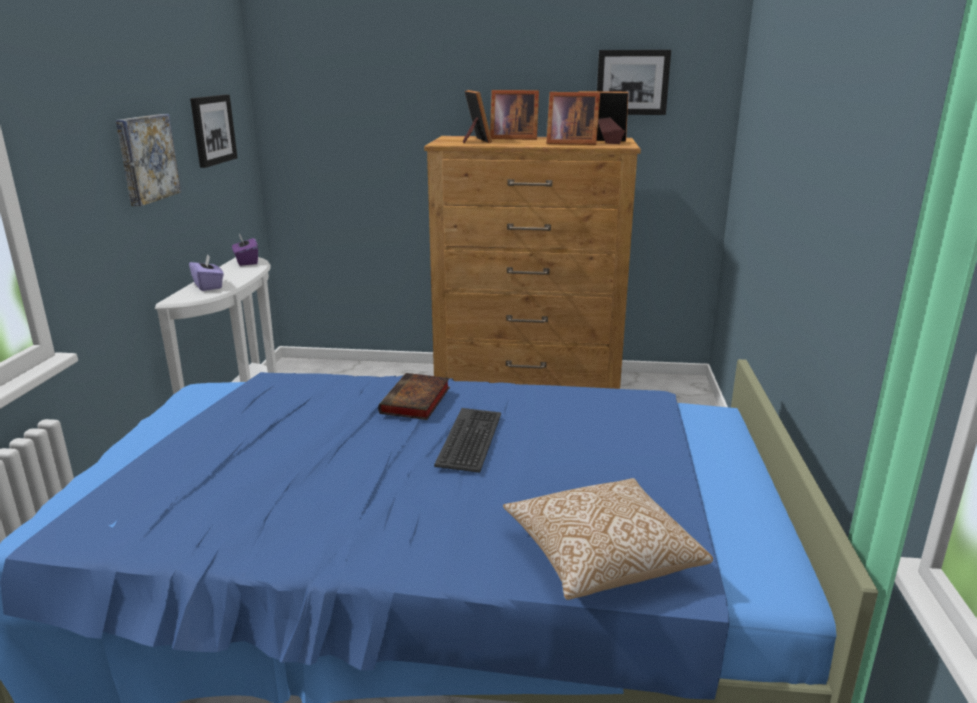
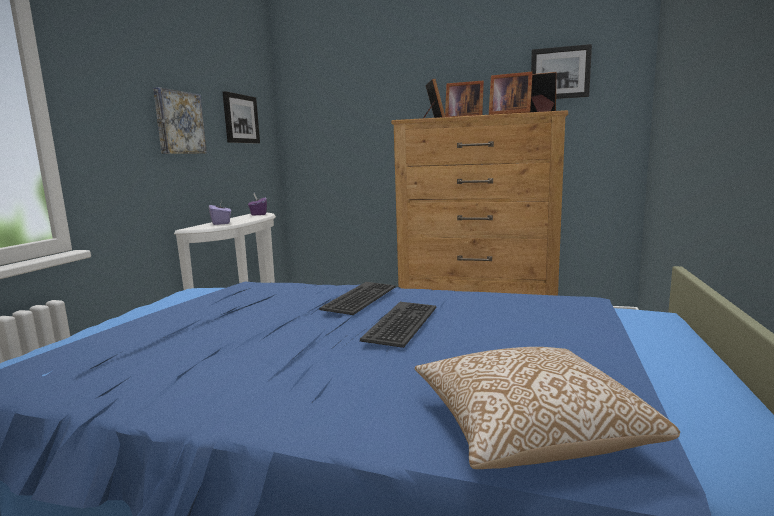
camera: 10 degrees right, 10 degrees down
book [378,373,450,420] -> keyboard [319,282,396,315]

